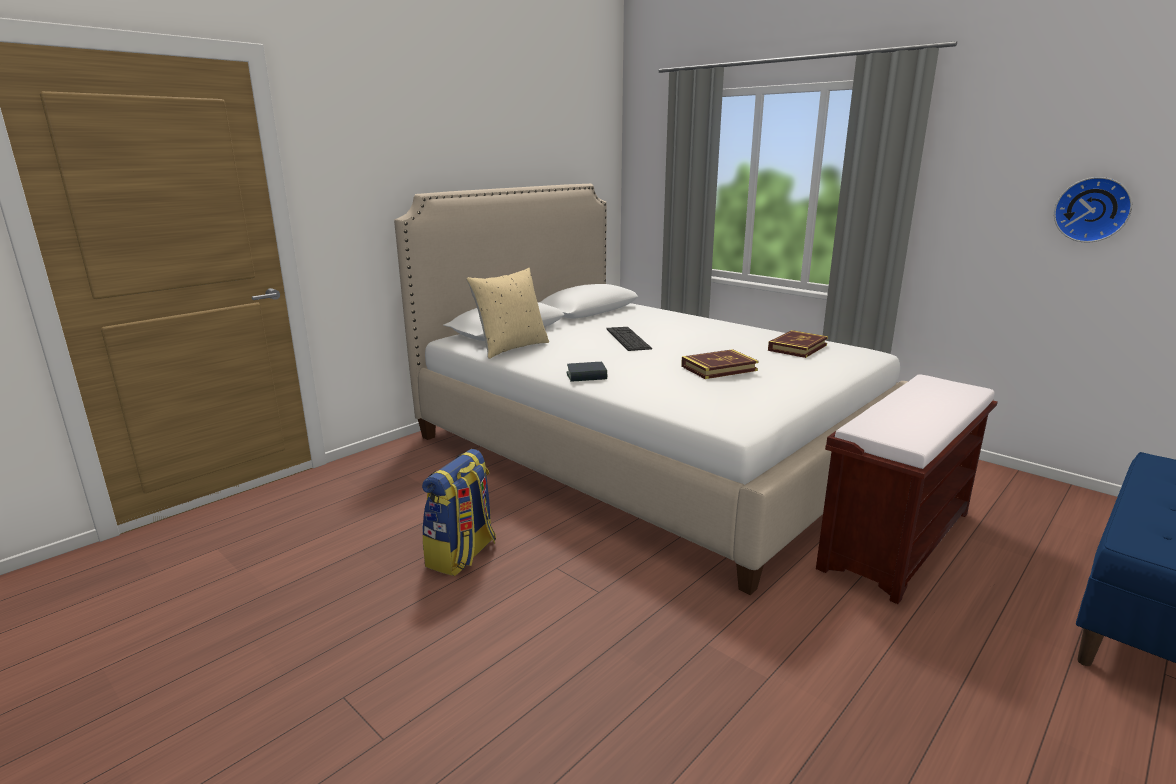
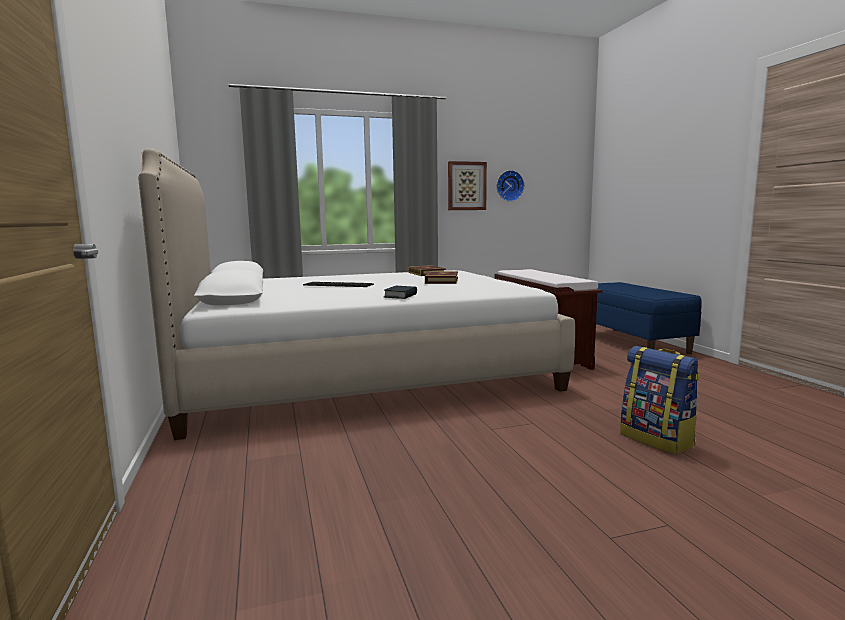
camera: 60 degrees left, 10 degrees down
backpack [422,449,496,576] -> backpack moved to [620,346,700,455]
beige pillow [466,268,549,359] -> none
none -> picture [448,161,487,210]

